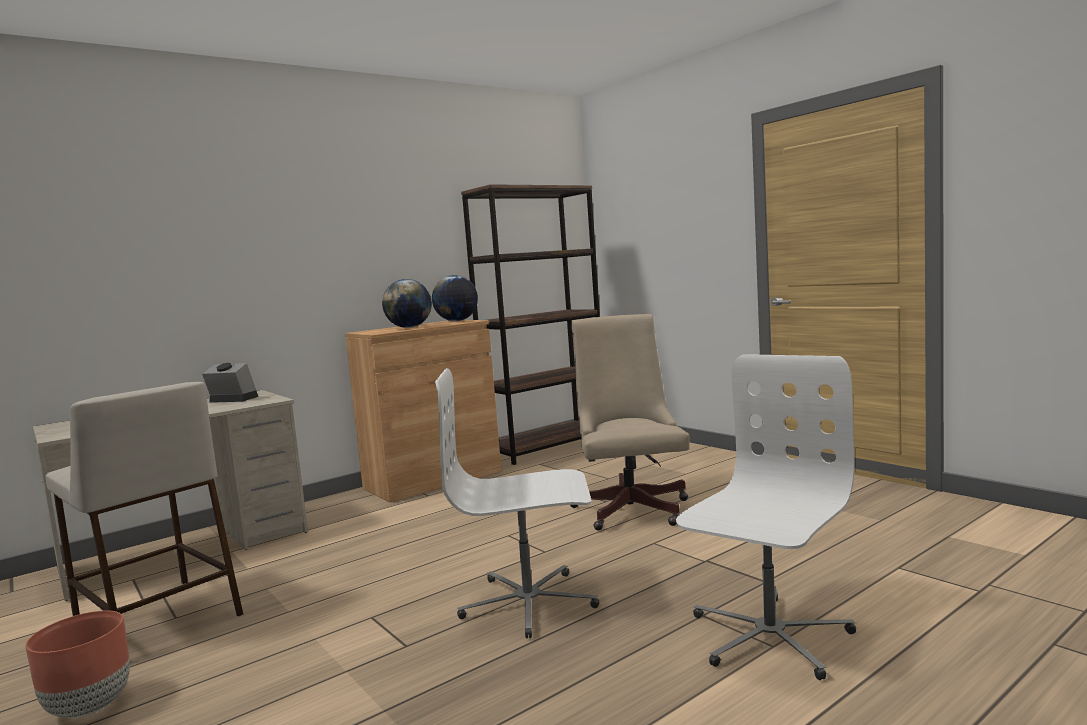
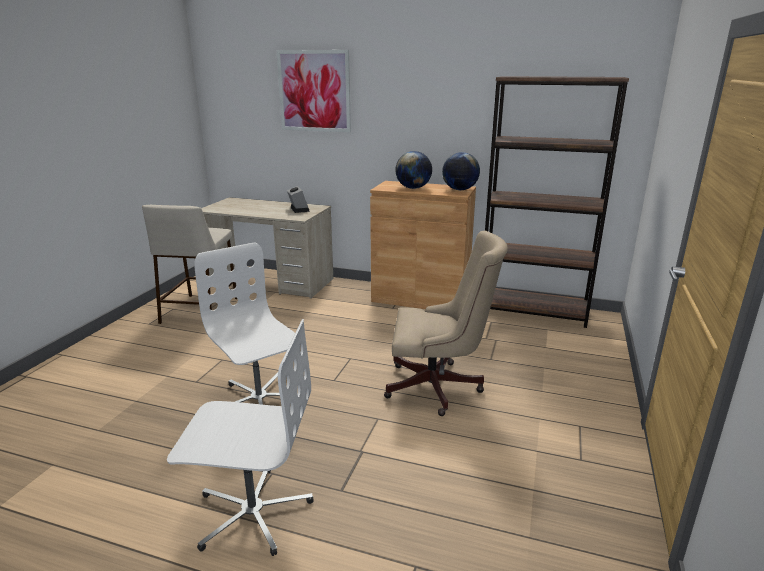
camera: 55 degrees right, 15 degrees up
brown planter [26,610,130,718] -> none
beige office chair [570,314,690,531] -> beige office chair turned 45 degrees clockwise [384,231,508,416]
none -> picture [276,50,351,132]

